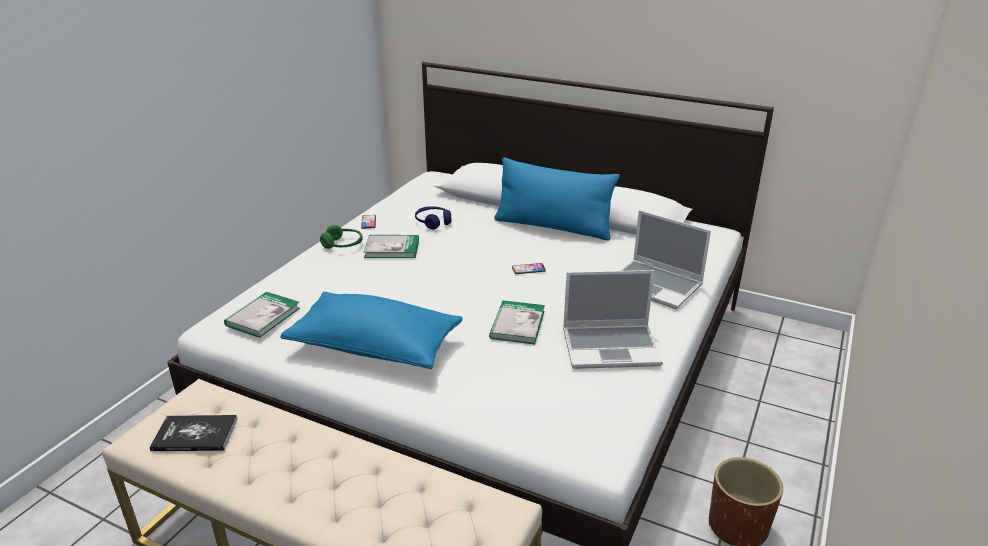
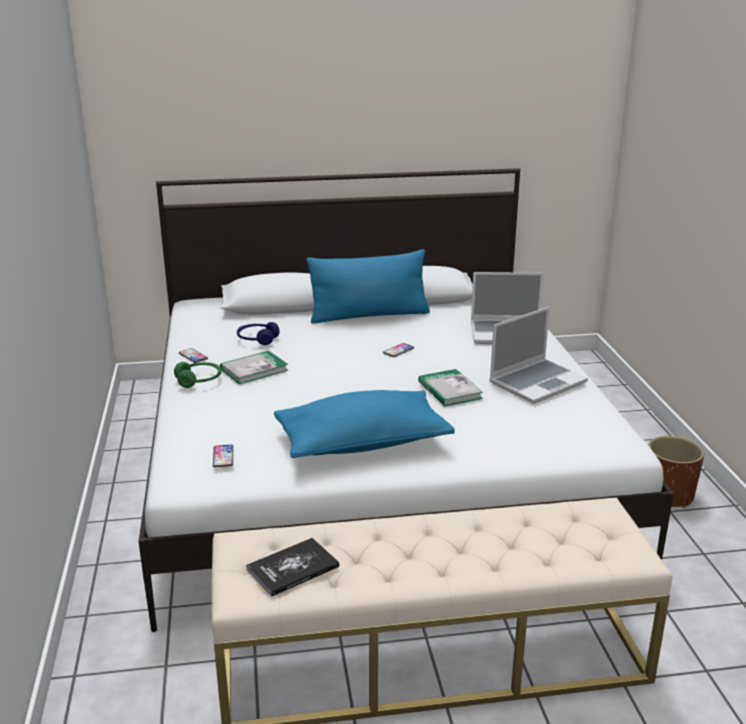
camera: 35 degrees left, 5 degrees down
book [224,292,300,338] -> phone [213,445,233,467]

